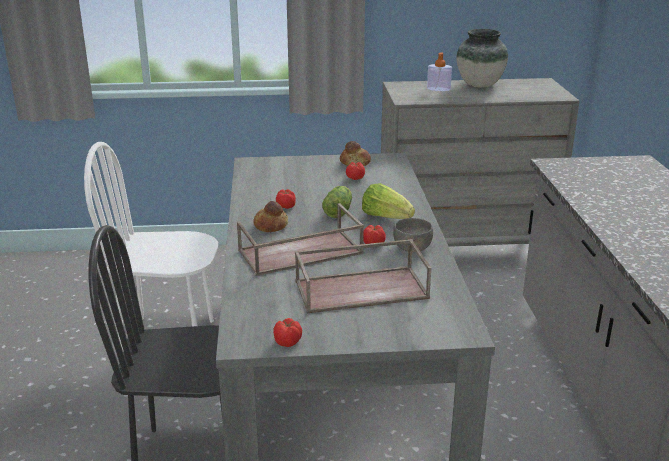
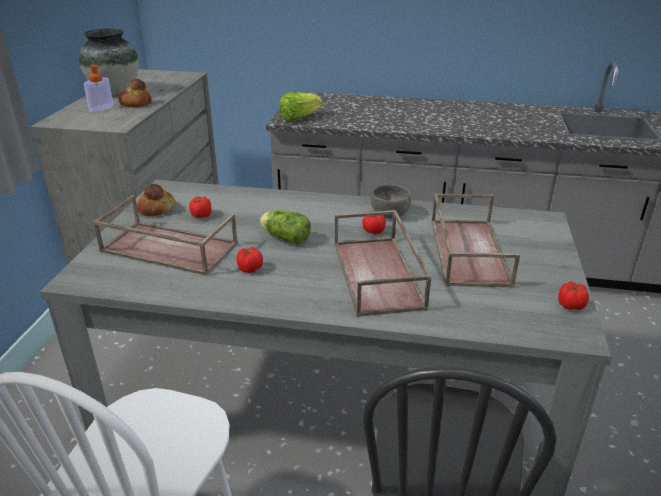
camera: 75 degrees left, 5 degrees up
bread [253,201,288,232] -> bread moved to [119,79,151,107]
lettuce [362,183,415,219] -> lettuce moved to [279,92,323,121]
none -> brown tray [93,195,238,276]

